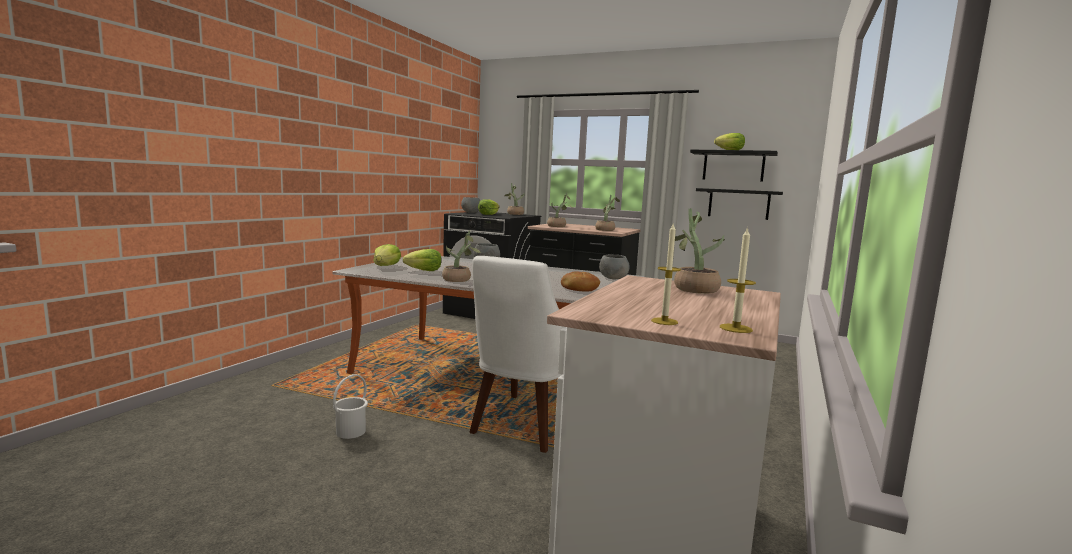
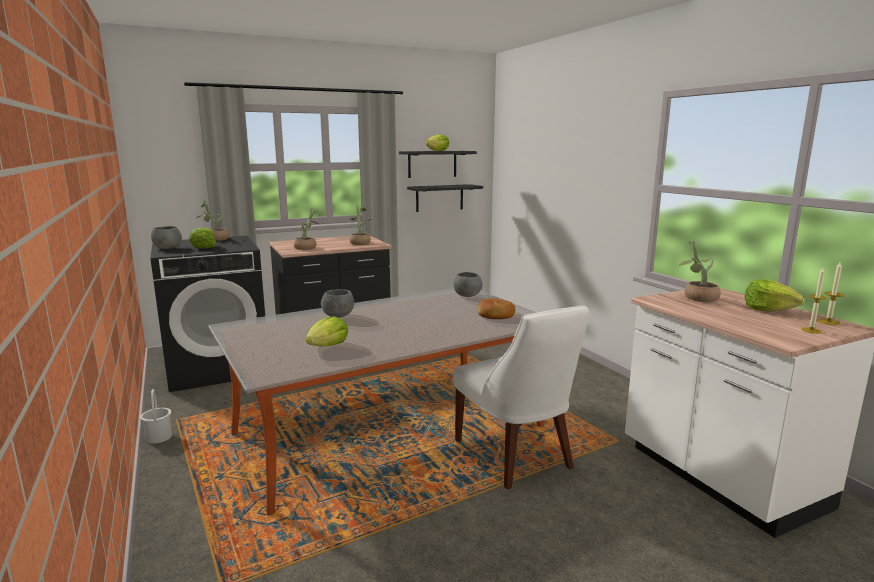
camera: 50 degrees left, 5 degrees up
white bucket [333,374,368,439] -> white bucket moved to [140,389,172,444]
lettuce [373,244,401,266] -> lettuce moved to [745,279,804,312]
potted plant [442,230,481,282] -> none

